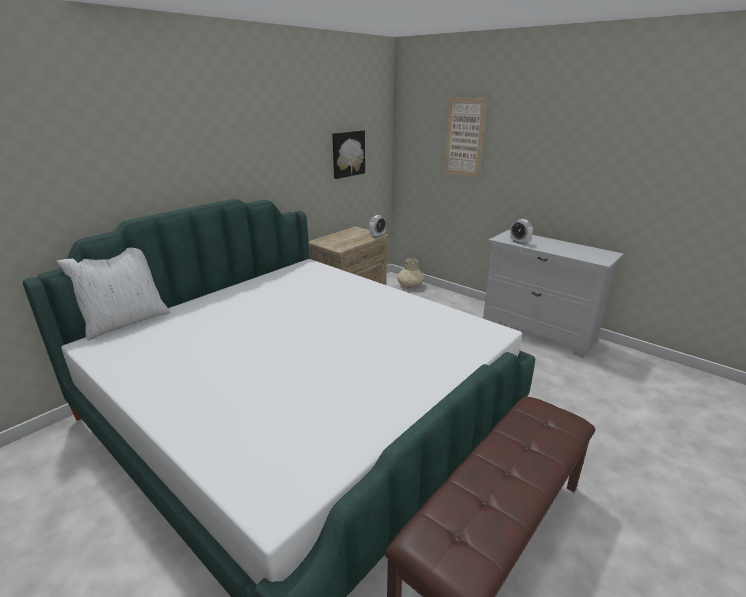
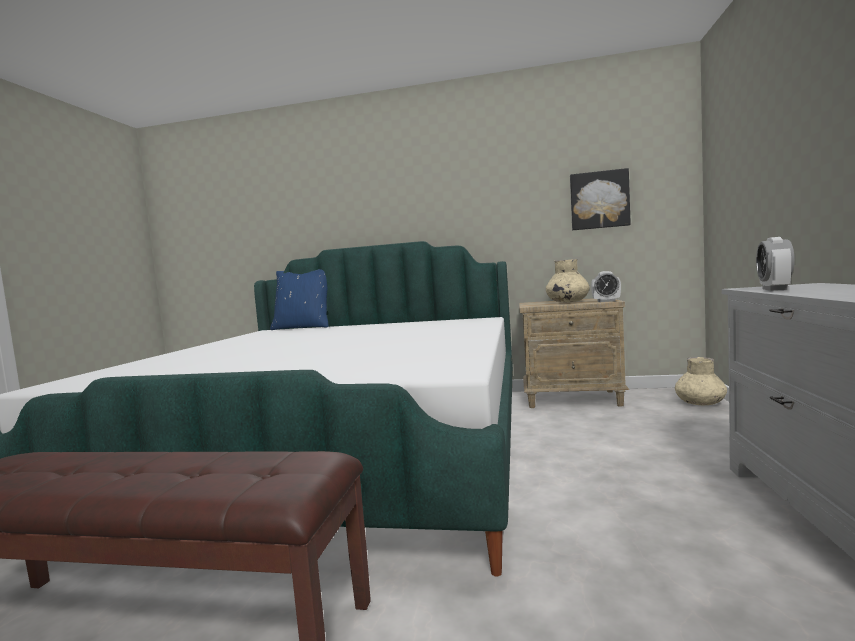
camera: 60 degrees right, 20 degrees down
white pillow [57,248,170,340] -> blue pillow [270,269,329,330]
picture [444,97,487,177] -> none
none -> beige vase [546,259,590,302]

